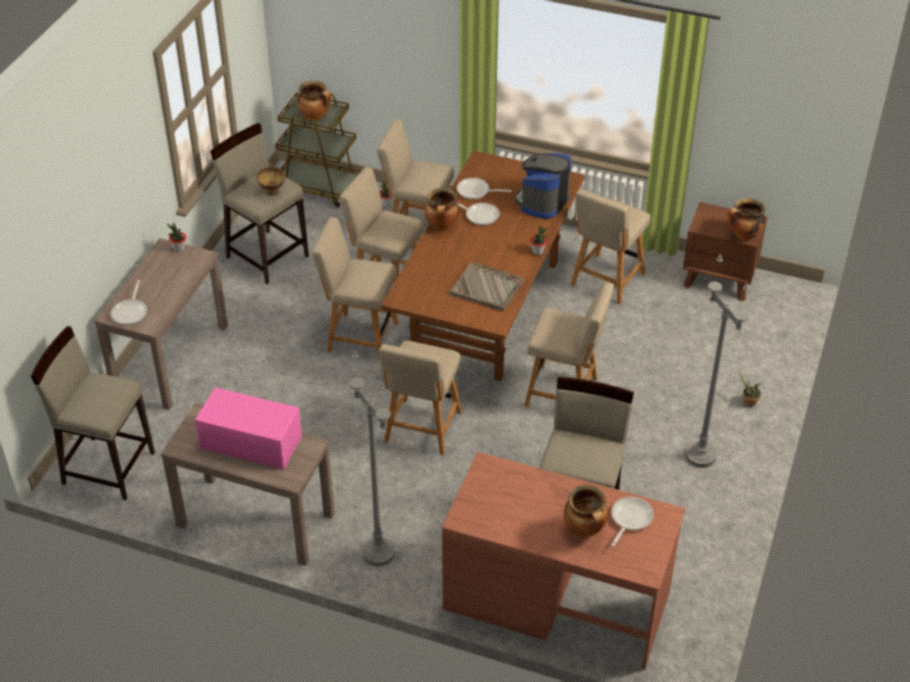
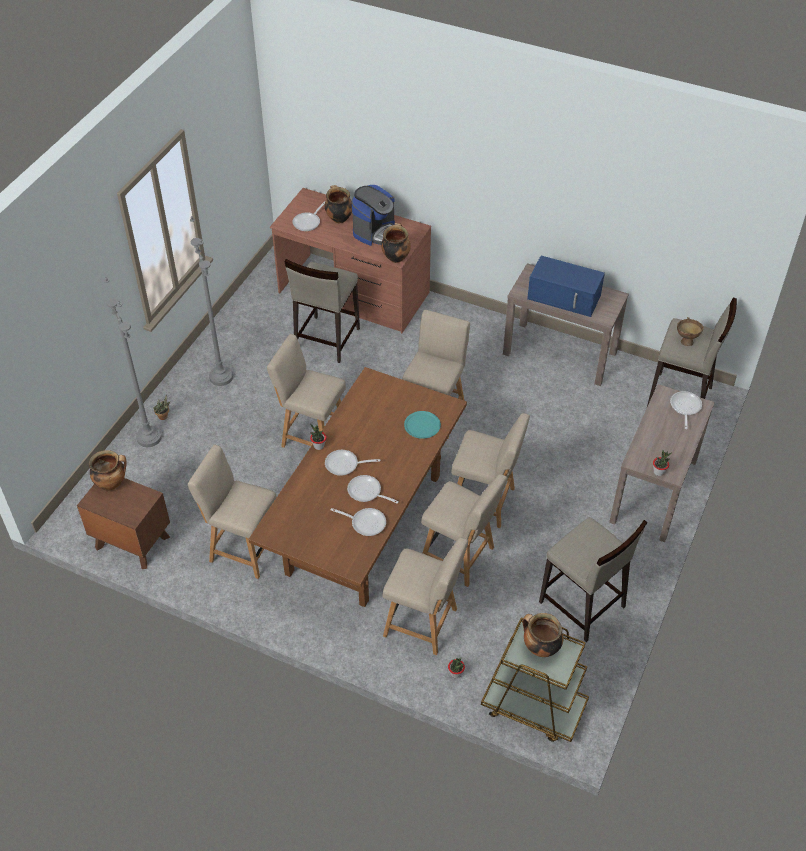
camera: 175 degrees left, 5 degrees up
pink microwave [195,387,302,469] -> blue microwave [527,256,605,317]
brown bowl [256,165,285,196] -> brown bowl moved to [677,317,703,346]
grey floor lamp [349,351,395,566] -> grey floor lamp moved to [104,277,162,447]
cooking pot [424,188,460,231] -> cooking pot moved to [381,223,411,263]
grey tray [449,261,525,311] -> none
coffee machine [515,153,572,219] -> coffee machine moved to [352,185,395,246]
beige chair [571,189,650,305] -> beige chair turned 105 degrees counterclockwise [188,444,277,579]
none -> frying pan [325,450,380,476]
none -> turquoise plate [404,411,441,439]

